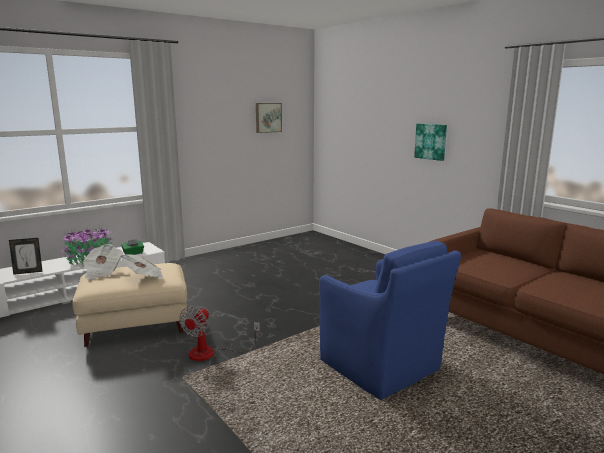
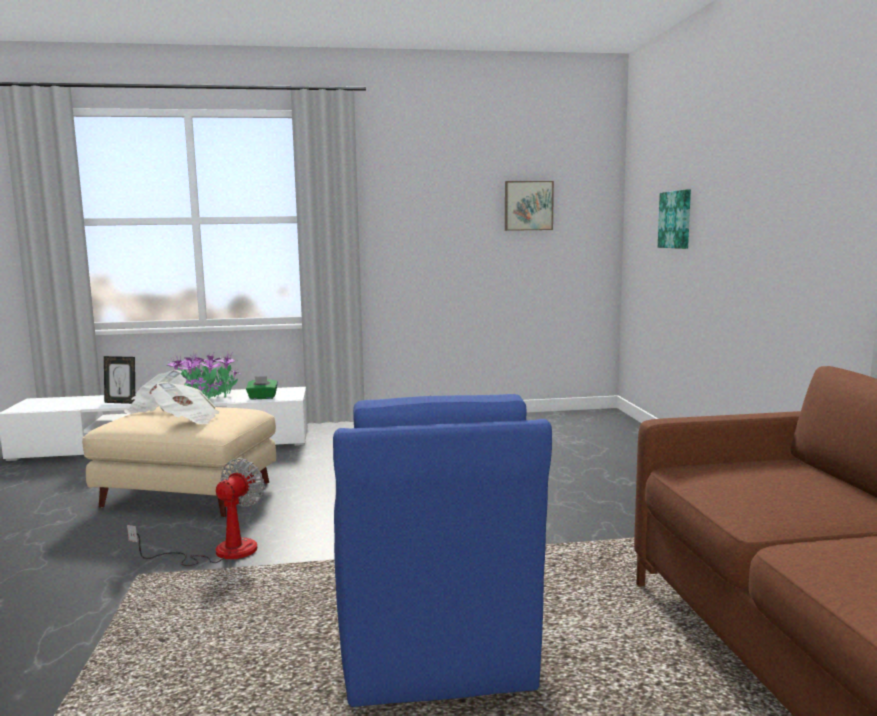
camera: 30 degrees right, 5 degrees down
fan [179,307,260,361] -> fan turned 150 degrees clockwise [127,458,265,566]
picture [414,124,447,161] -> picture moved to [658,189,691,249]

